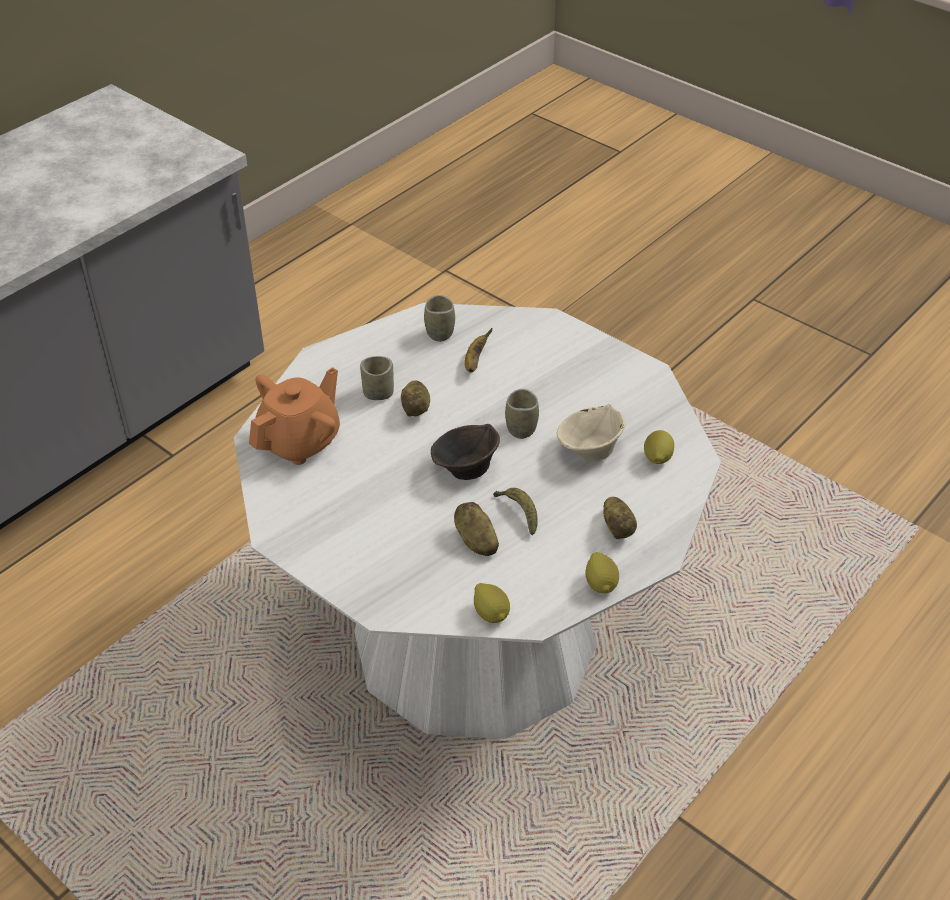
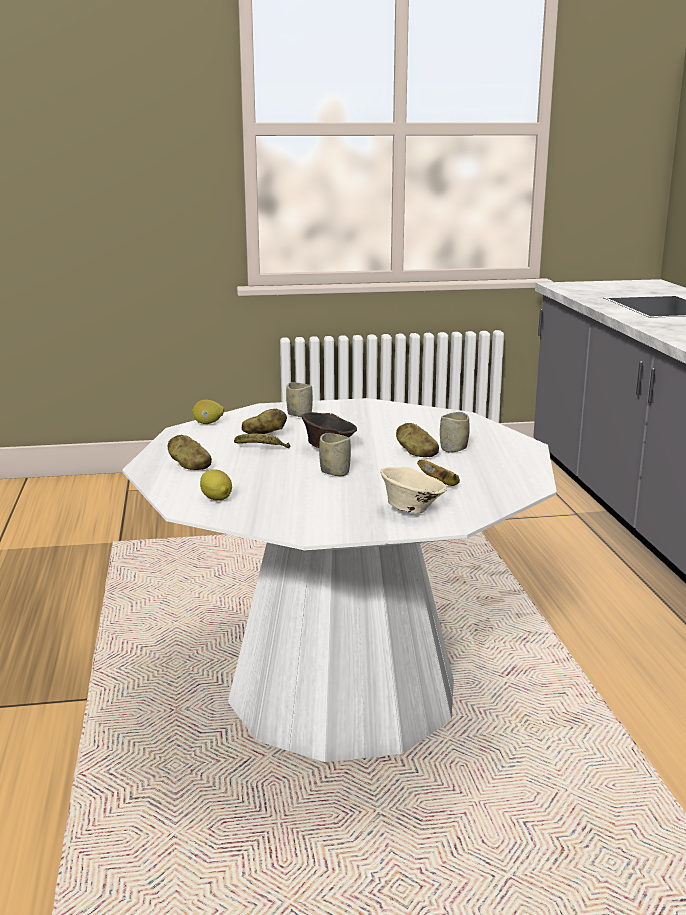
camera: 130 degrees right, 25 degrees down
orange teapot [249,367,340,465] -> none
cup [424,295,455,342] -> cup moved to [286,382,313,417]
beige bowl [557,404,626,462] -> beige bowl moved to [380,467,447,514]
lemon [585,552,619,593] -> none

